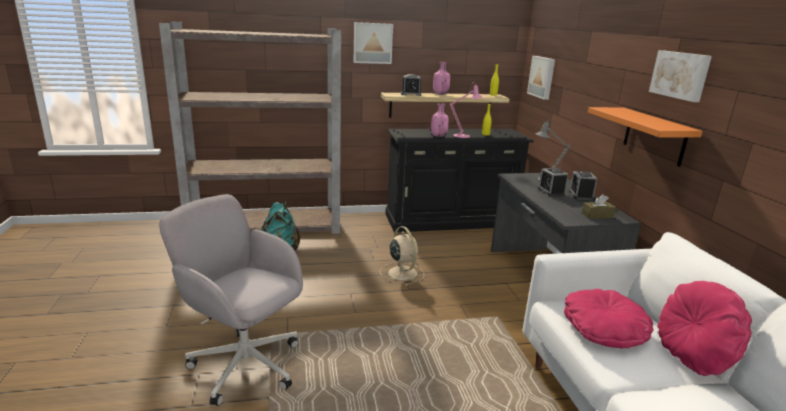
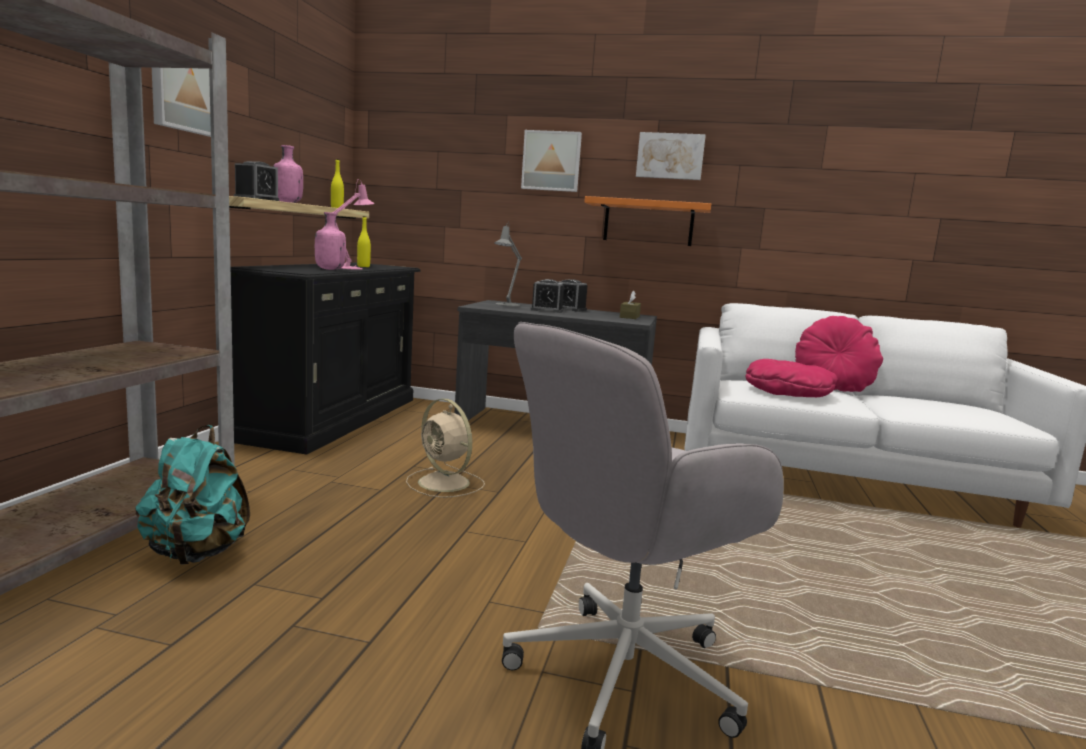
camera: 65 degrees left, 10 degrees down
beige fan [380,226,424,286] -> beige fan turned 135 degrees counterclockwise [406,399,485,498]
picture [527,56,555,100] -> picture moved to [521,130,582,192]

